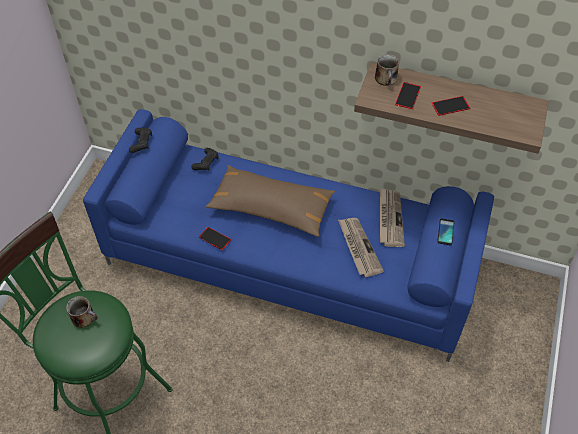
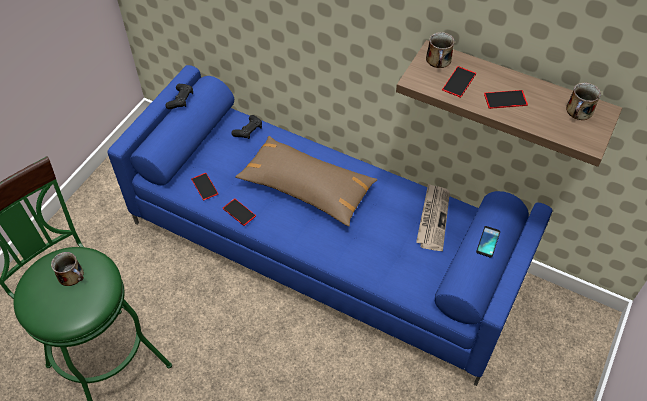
camera: 10 degrees right, 0 degrees up
newspaper [338,218,384,277] -> none
none -> phone [191,173,218,200]
none -> mug [566,83,601,120]

